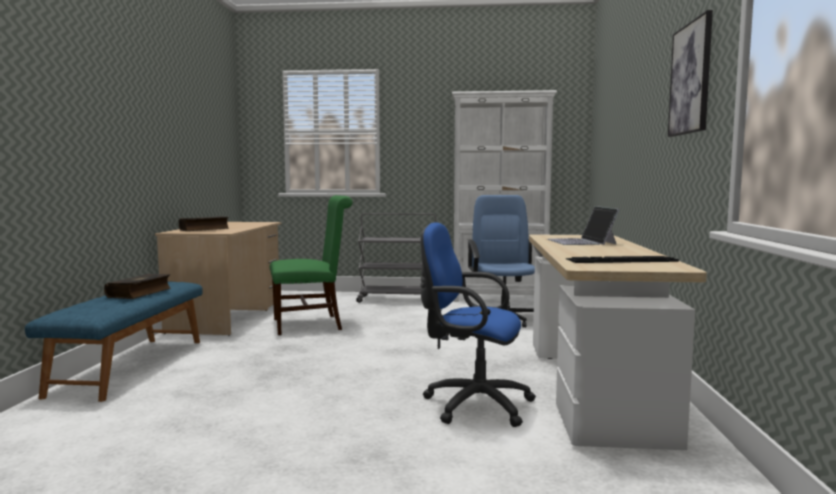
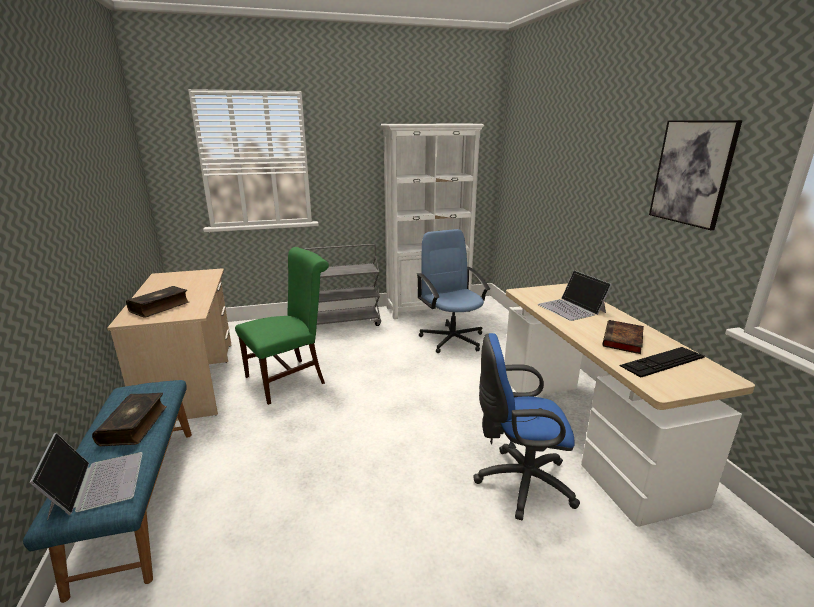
camera: 20 degrees left, 15 degrees up
none -> laptop [29,433,143,520]
none -> book [602,320,644,354]

